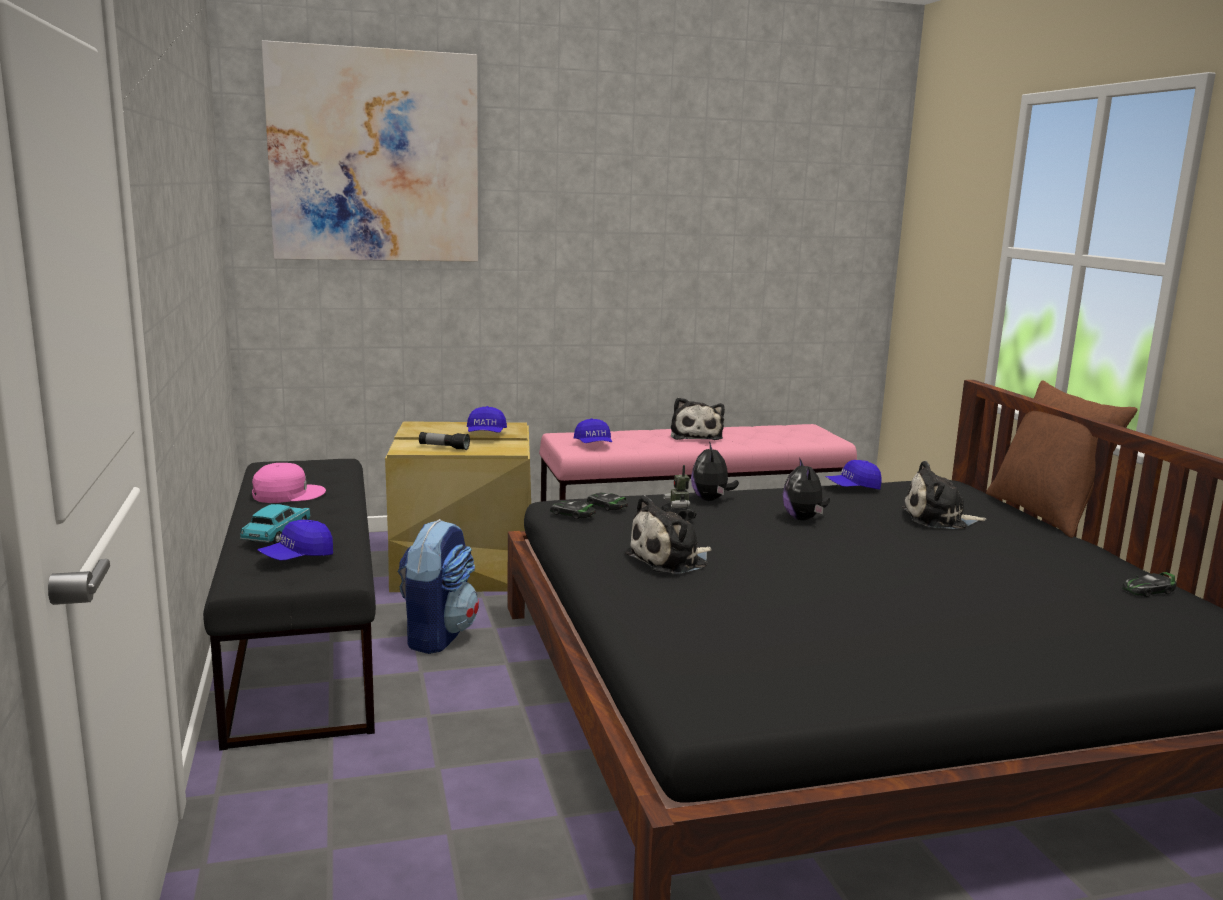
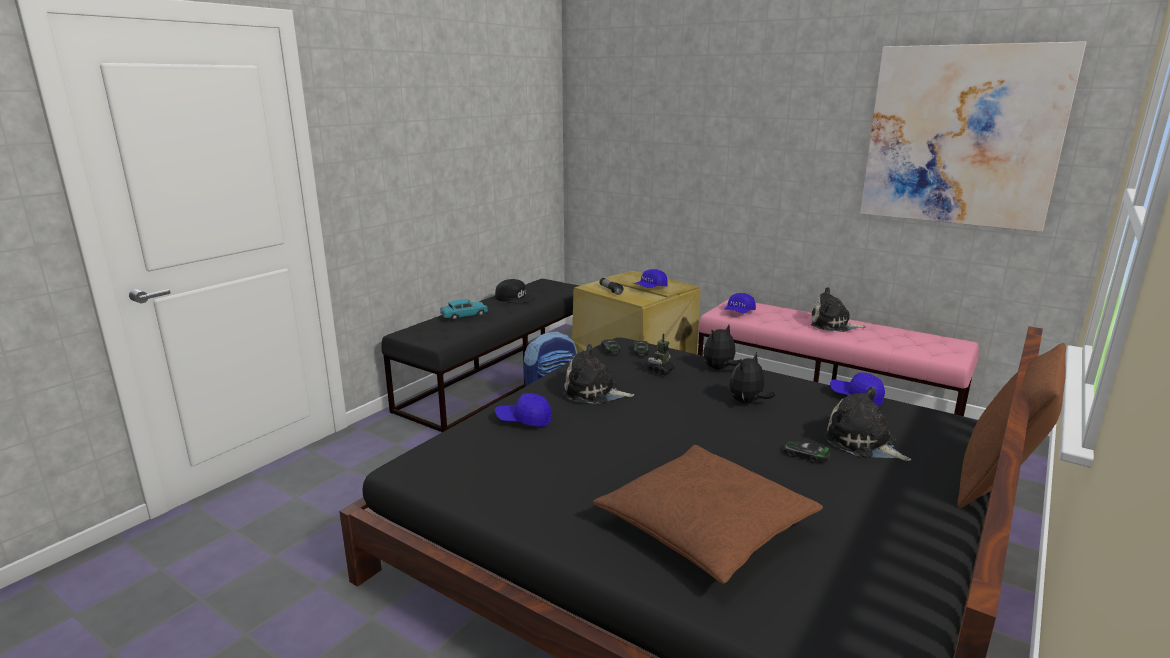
camera: 50 degrees right, 5 degrees up
pink cap [252,463,326,503] -> black cap [495,279,535,303]
blue cap [257,520,333,561] -> blue cap moved to [495,393,551,427]
picture [262,40,478,262] -> picture moved to [860,41,1086,232]
plush toy [671,397,725,440] -> plush toy turned 60 degrees clockwise [811,287,866,332]
toy car [1122,572,1176,597] -> toy car moved to [782,441,830,463]
none -> brown pillow [593,445,823,584]

